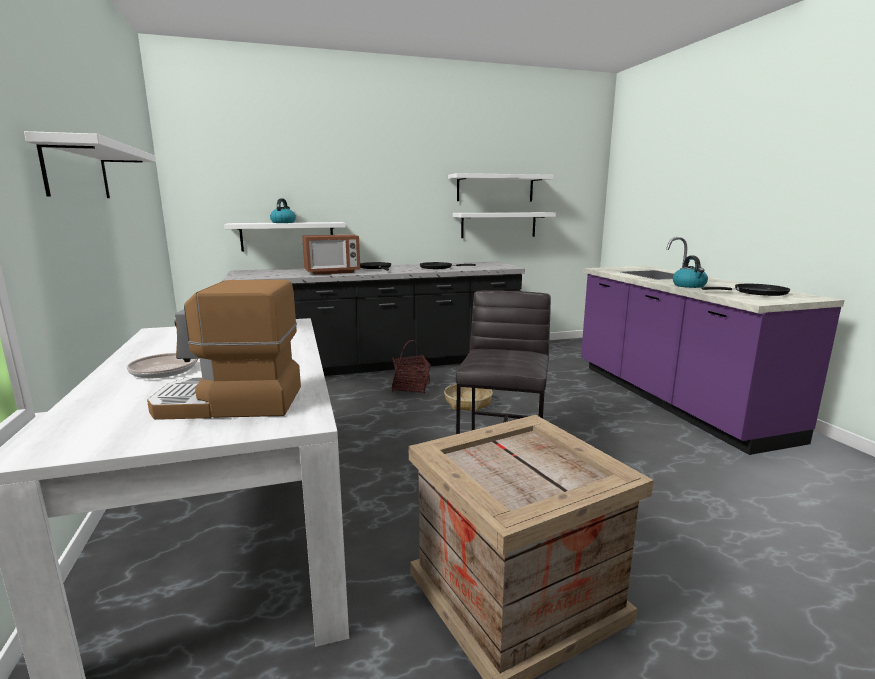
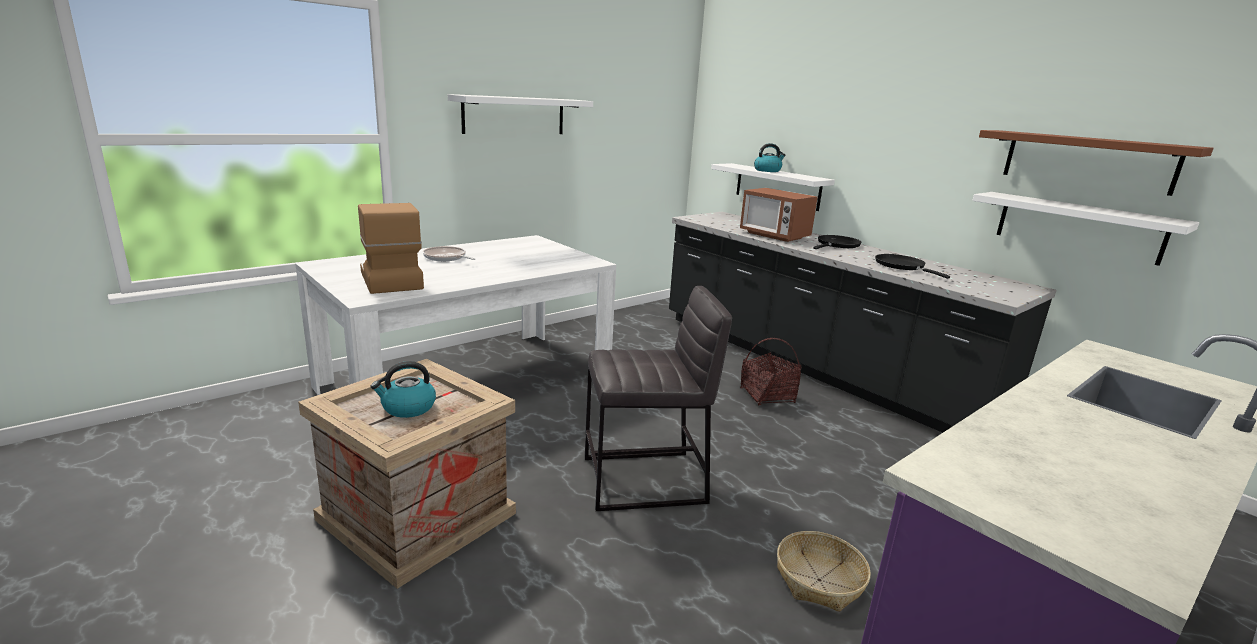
camera: 65 degrees right, 5 degrees up
basket [444,384,493,411] -> basket moved to [777,531,871,612]
white shelf [448,173,554,201] -> brown shelf [979,130,1214,196]
kettle [673,256,708,288] -> kettle moved to [371,361,436,418]
black frying pan [701,284,790,296] -> none

